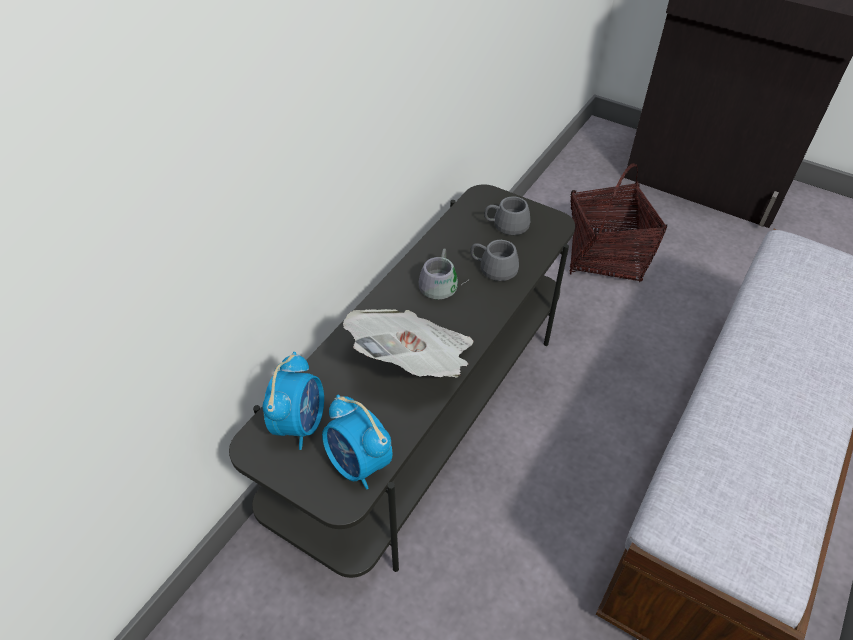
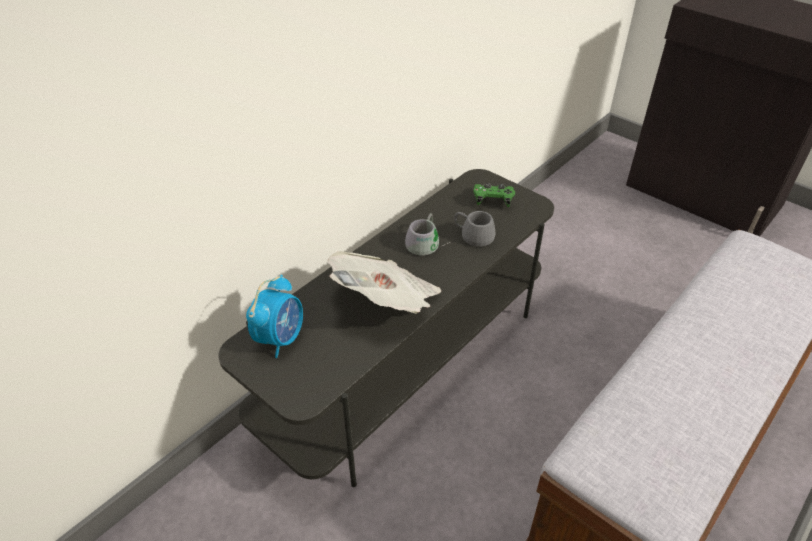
camera: 10 degrees right, 5 degrees down
alarm clock [322,395,393,489] -> none
grey mug [484,196,530,235] -> green game controller [473,183,515,207]
basket [570,163,667,282] -> none

